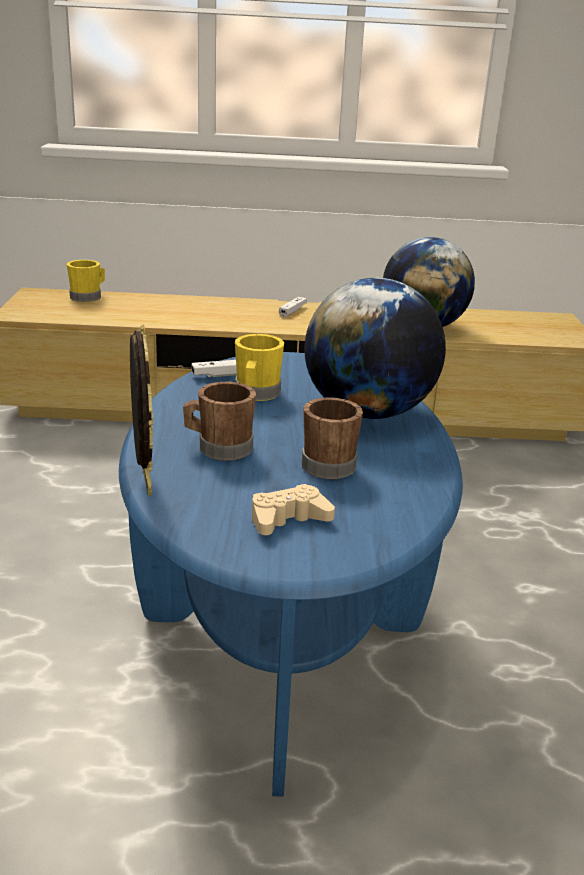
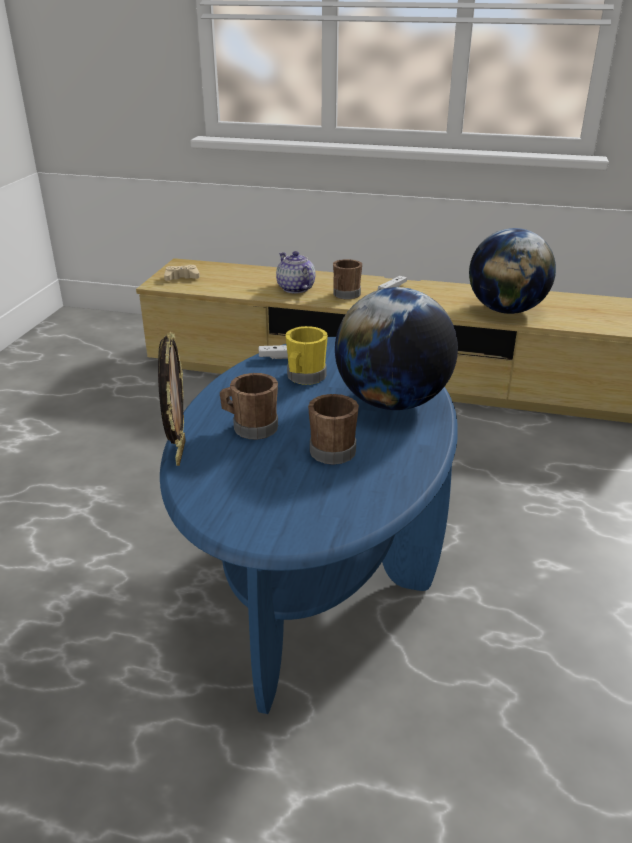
camera: 15 degrees right, 5 degrees up
yellow mug [67,260,105,303] -> none
beige game controller [252,484,335,535] -> beige game controller moved to [164,265,200,281]
none -> teapot [276,251,315,294]
none -> brown mug [333,259,362,299]

